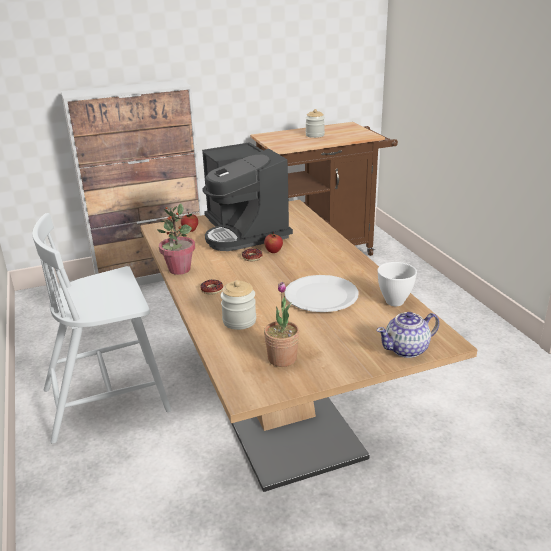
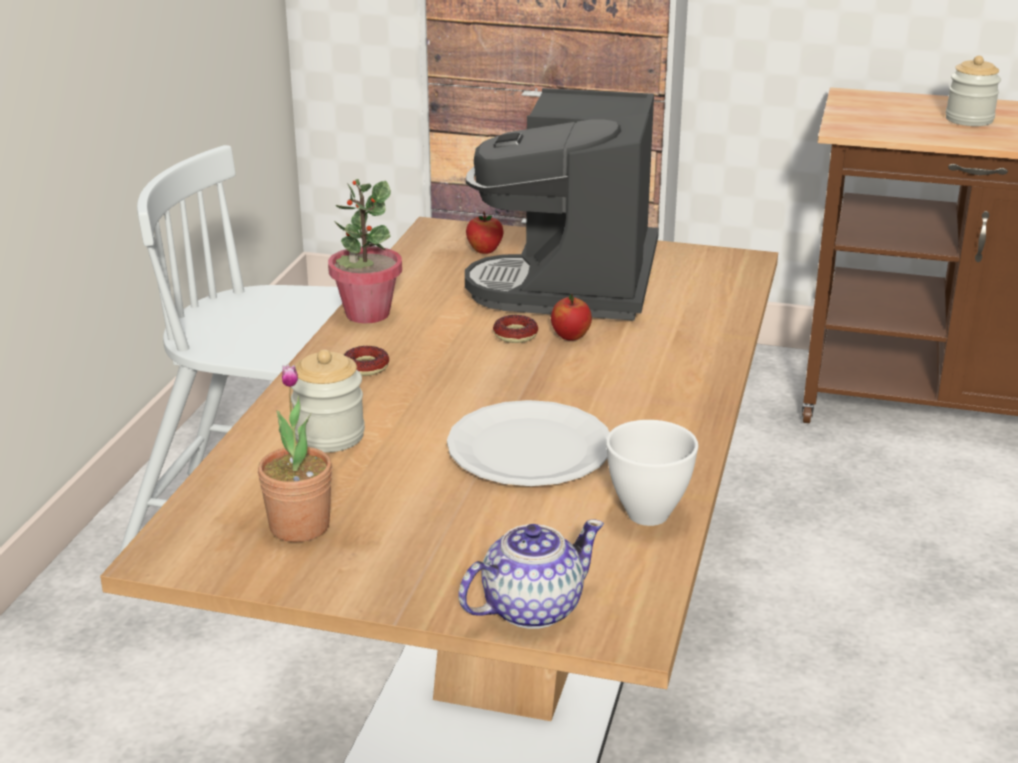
camera: 35 degrees right, 0 degrees up
teapot [377,312,439,358] -> teapot turned 135 degrees clockwise [458,519,604,629]

